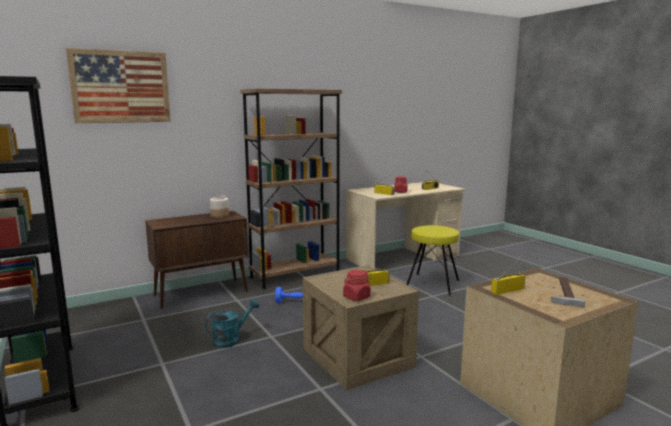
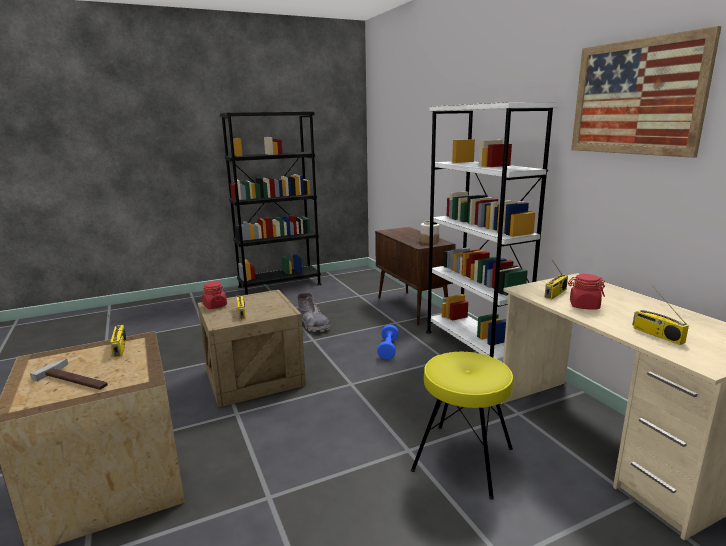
camera: 95 degrees right, 5 degrees up
picture [66,48,171,123] -> picture moved to [571,26,721,158]
turquoise watering can [205,299,259,348] -> grey boot [297,293,330,332]
brown bookcase [240,89,342,289] -> white bookcase [426,102,558,362]

